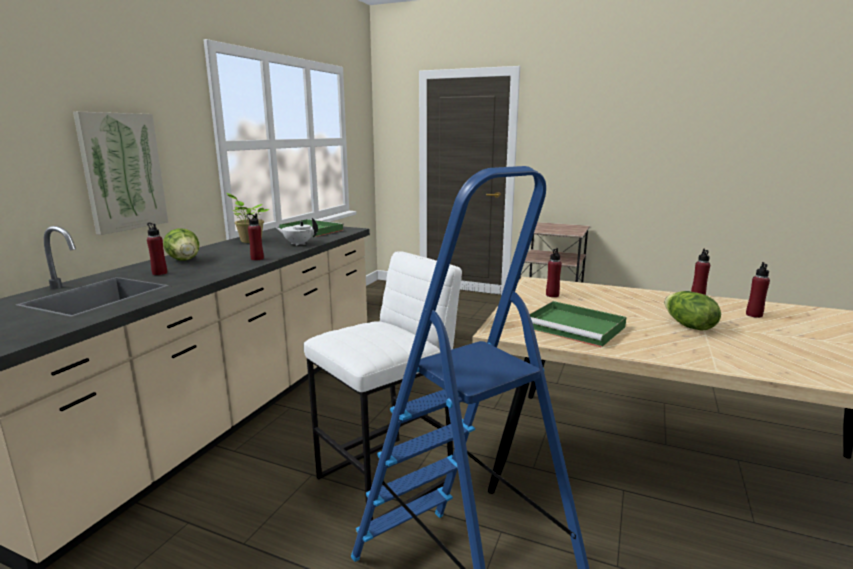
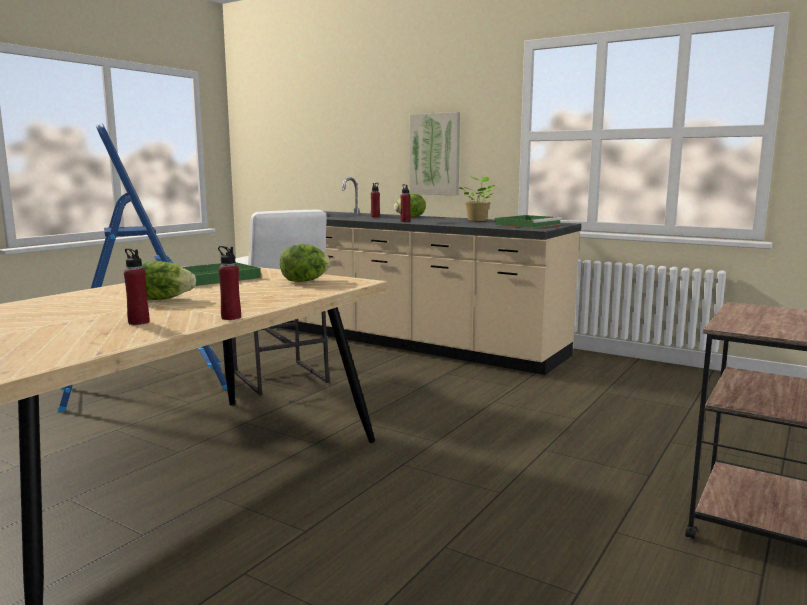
camera: 100 degrees right, 5 degrees down
white teapot [276,218,318,246] -> none
red bottle [546,248,562,297] -> lettuce [280,244,331,282]

